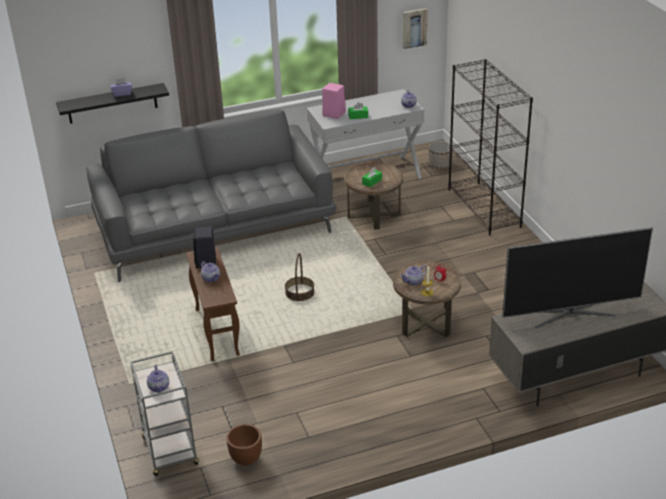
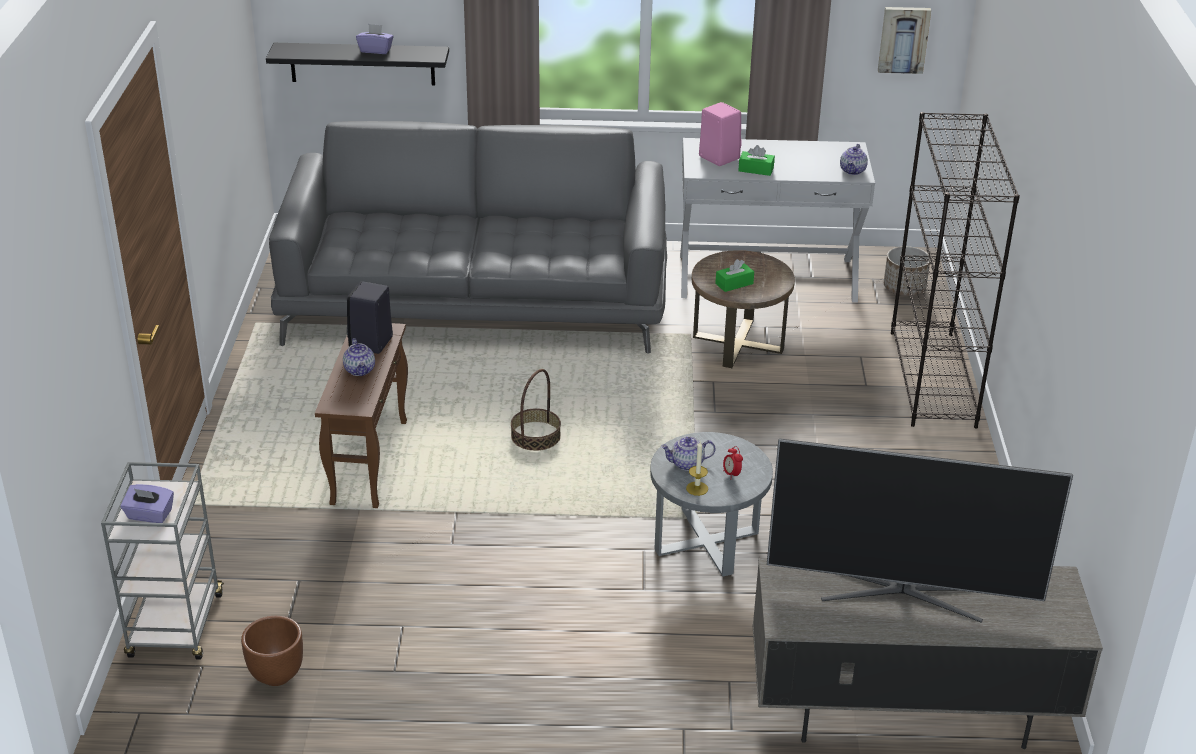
camera: 20 degrees right, 0 degrees up
teapot [147,365,169,393] -> purple tissue box [120,484,174,523]
brown side table [393,261,461,337] -> grey side table [650,432,773,577]

